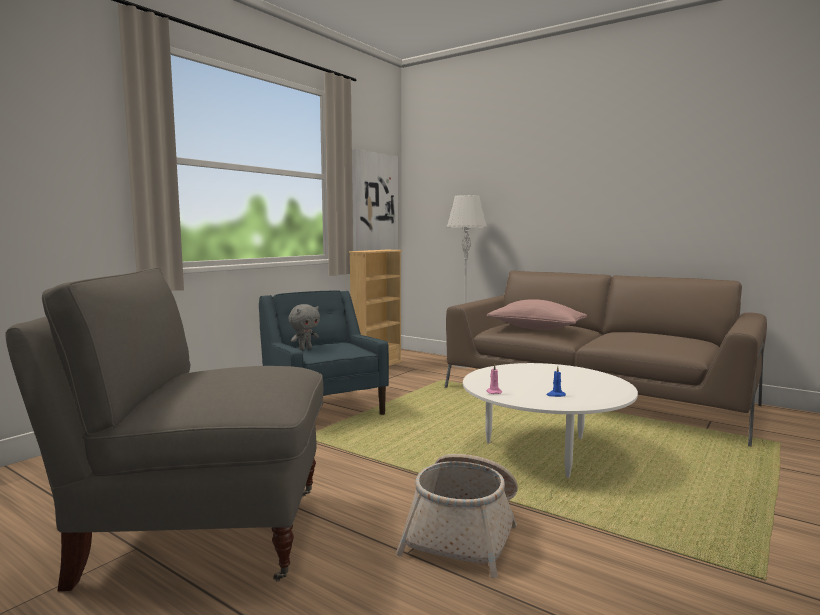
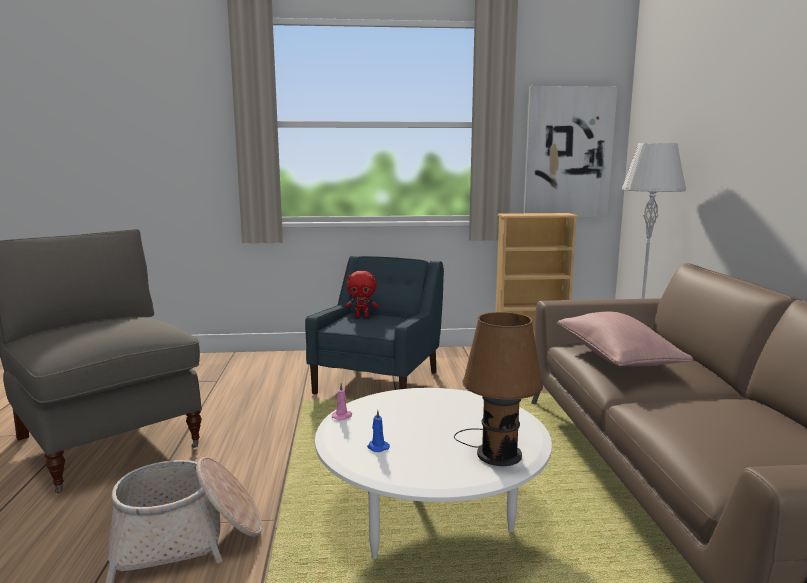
camera: 50 degrees right, 5 degrees up
grey plush toy [288,304,320,350] -> red plush toy [345,271,378,318]
none -> brown table lamp [454,312,543,466]

